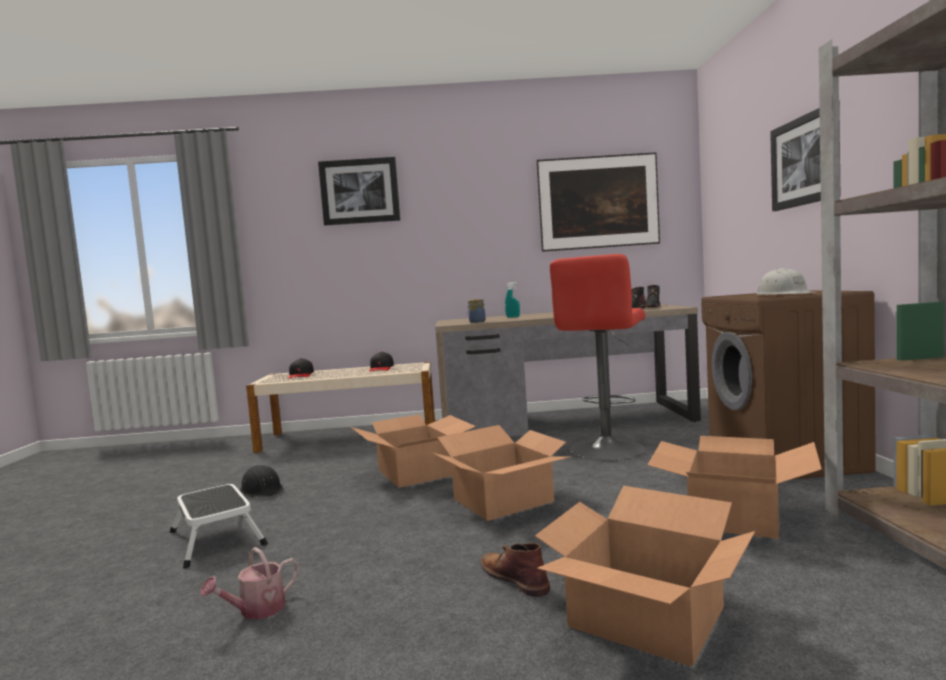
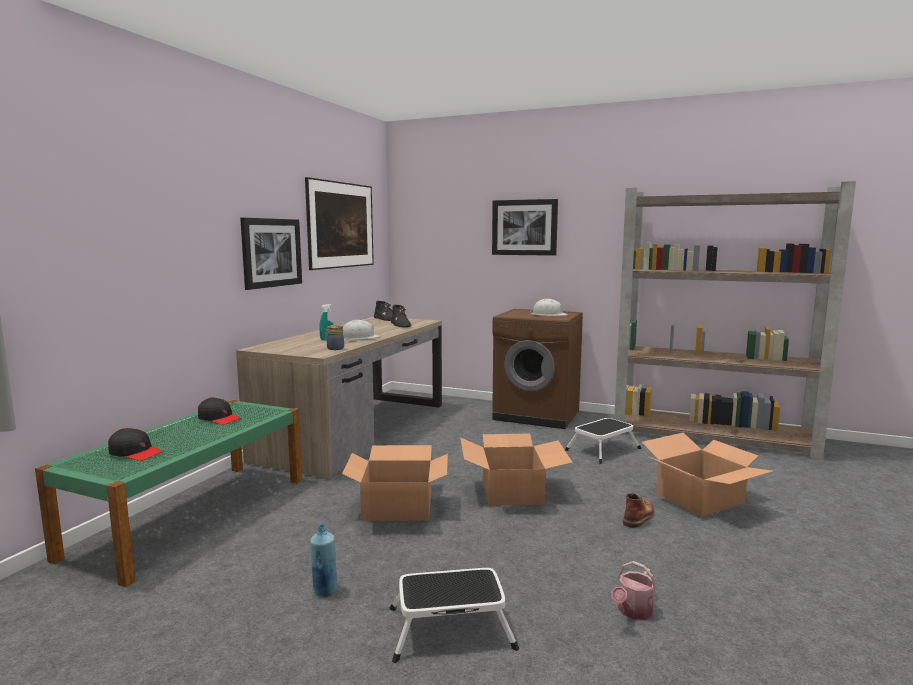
camera: 65 degrees left, 5 degrees up
watering can [200,547,299,619] -> watering can turned 60 degrees clockwise [611,561,656,620]
black hard hat [240,465,284,498] -> blue bottle [310,524,338,597]
beige bench [246,362,435,453] -> green bench [35,400,302,587]
picture [318,157,400,226] -> picture moved to [240,218,302,290]
brown boot [480,543,550,597] -> brown boot turned 135 degrees clockwise [623,492,654,528]
red stool [550,254,645,460] -> none
cardboard box [647,436,822,539] -> black step ladder [565,418,642,464]
none -> white hard hat [342,320,381,340]

